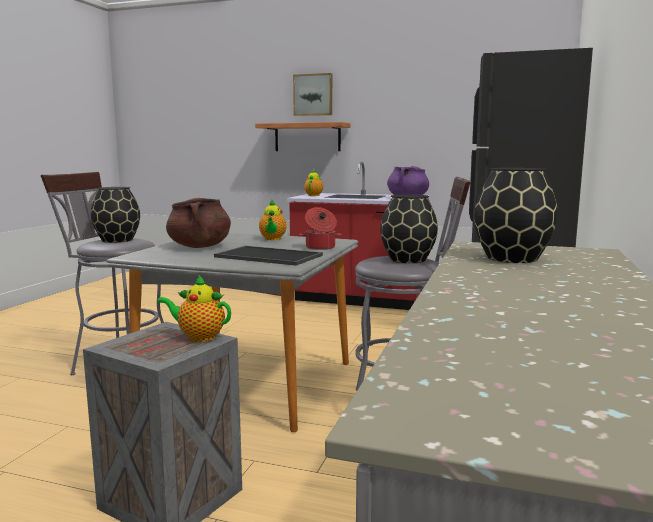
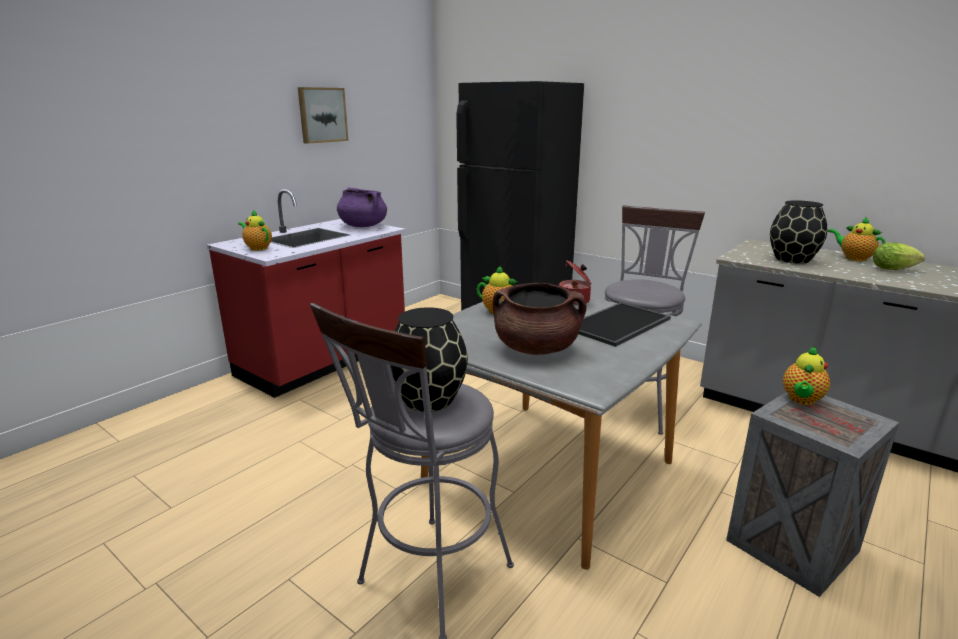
camera: 70 degrees left, 10 degrees up
shelf [255,122,350,151] -> none
picture [293,73,332,116] -> picture moved to [298,87,348,144]
black vase [380,194,438,263] -> none
none -> teapot [828,216,885,261]
none -> lettuce [873,242,925,270]

